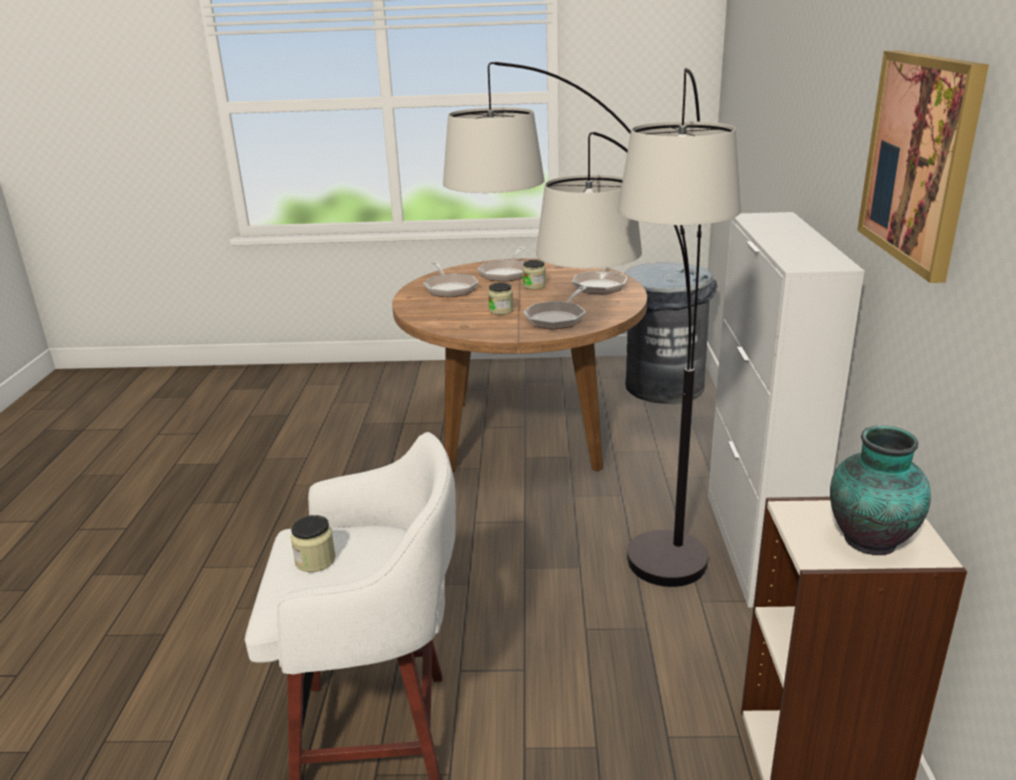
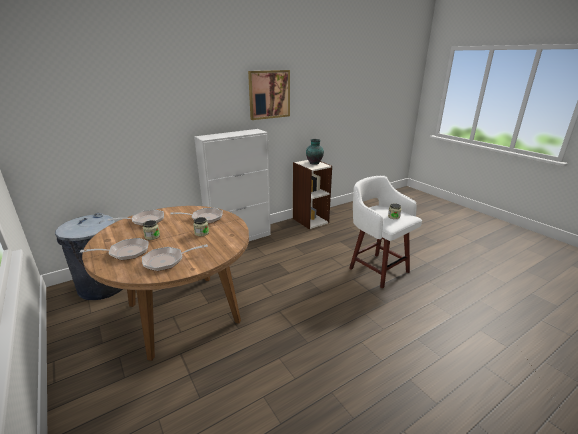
camera: 125 degrees left, 0 degrees up
frying pan [423,261,479,297] -> frying pan turned 150 degrees counterclockwise [142,244,208,271]
floor lamp [443,62,741,587] -> none

